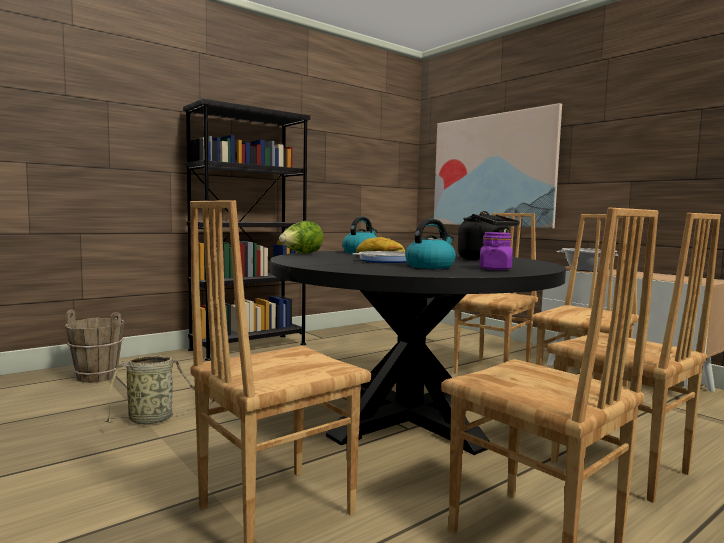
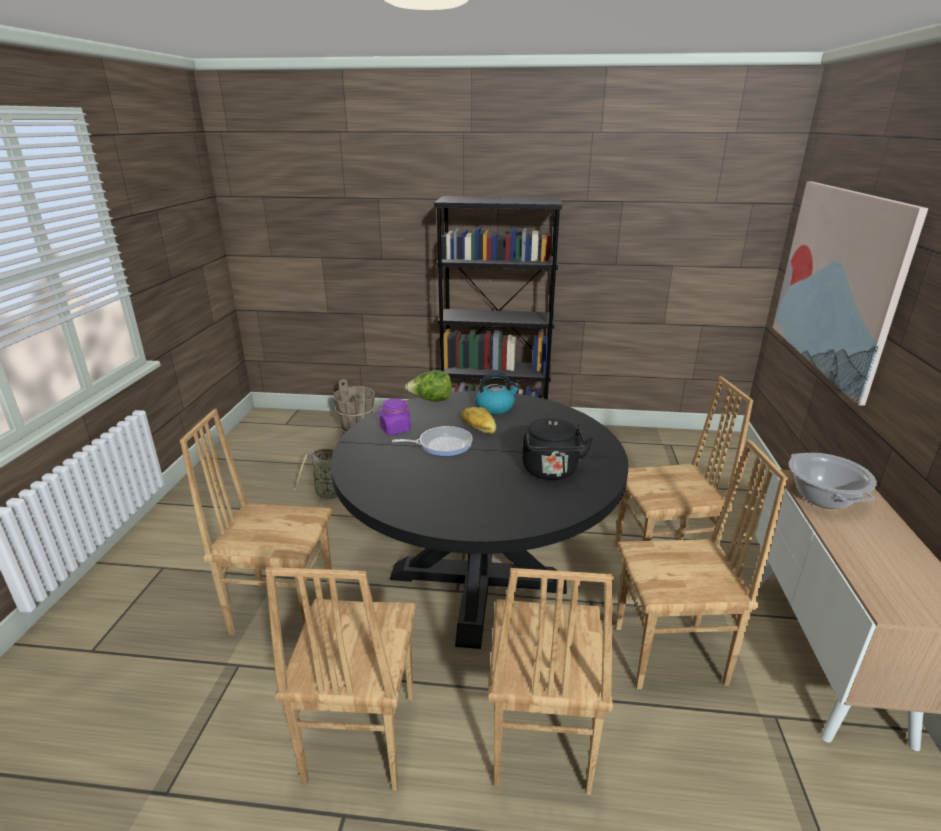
camera: 45 degrees right, 20 degrees up
kettle [405,219,456,269] -> none
purple jar [479,232,513,270] -> purple jar moved to [377,398,411,435]

